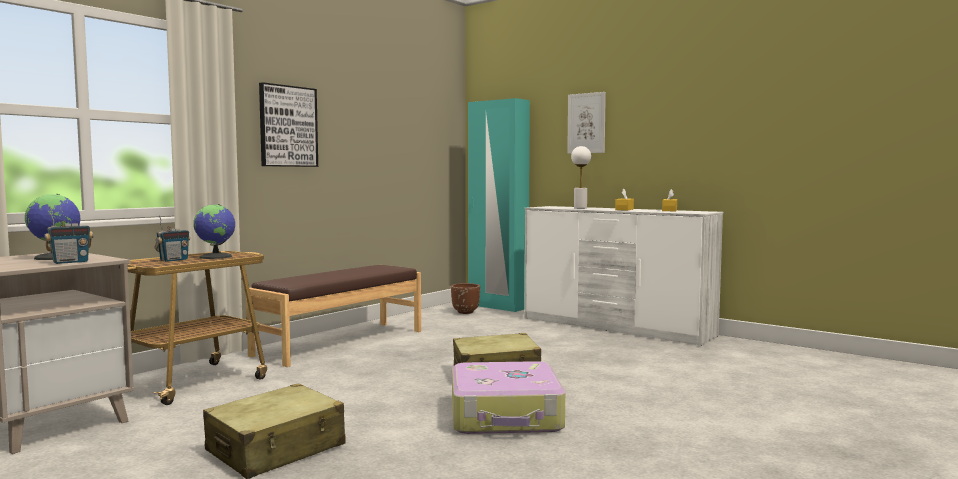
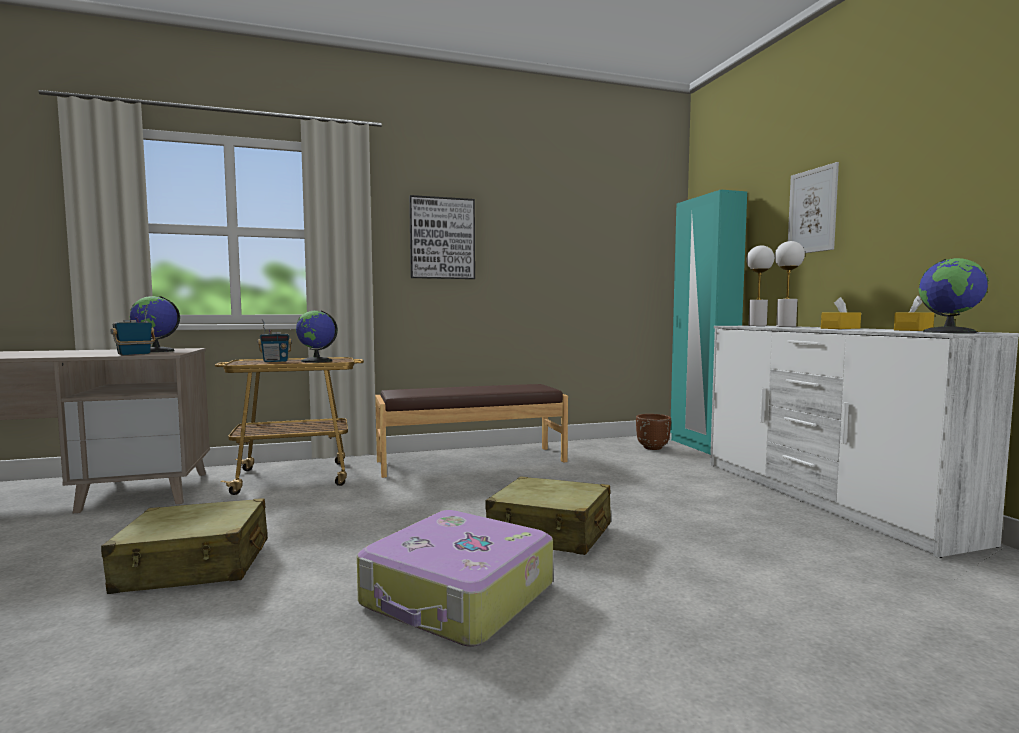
camera: 35 degrees right, 0 degrees up
radio [44,207,93,264] -> radio turned 135 degrees clockwise [110,305,155,355]
none -> white table lamp [747,245,774,326]
none -> globe [919,258,989,333]

